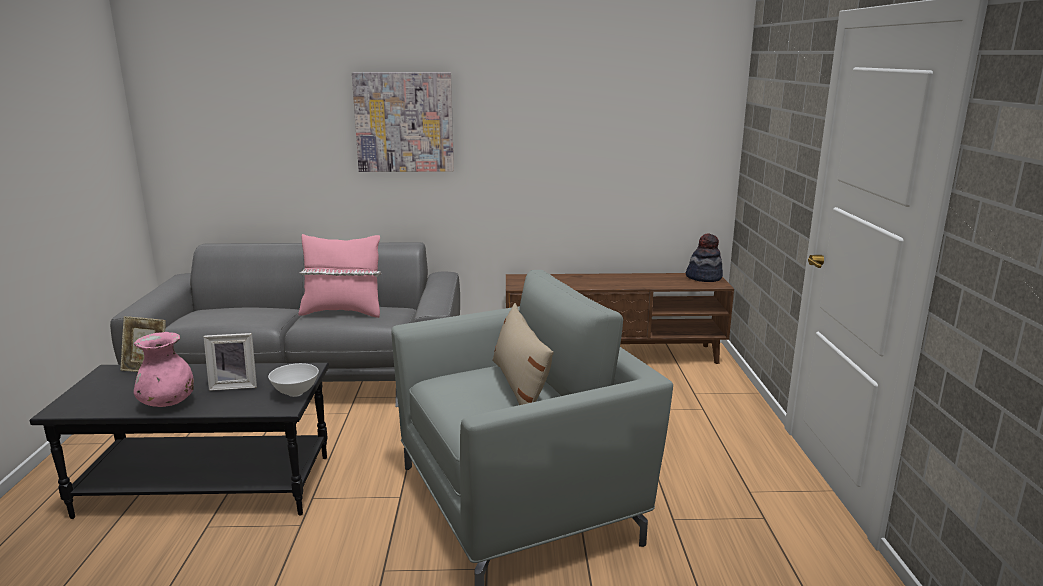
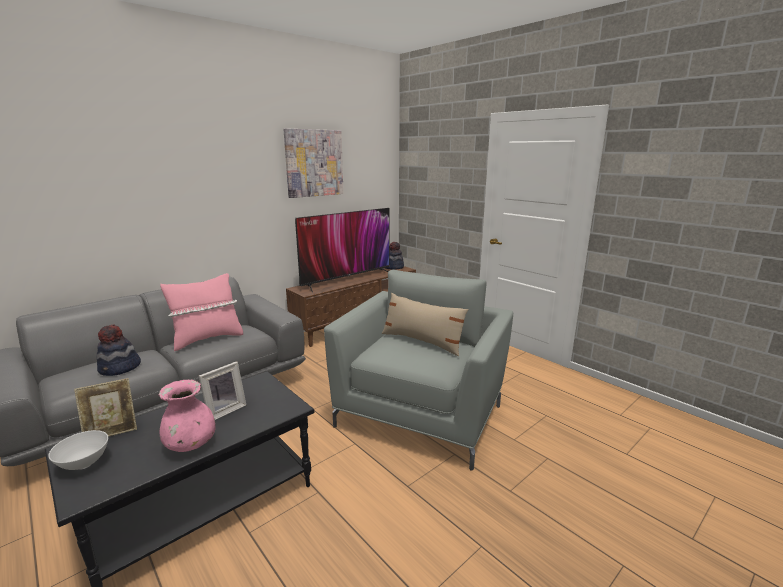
camera: 40 degrees left, 0 degrees up
white bowl [268,363,319,397] -> white bowl moved to [48,430,108,470]
picture [352,72,454,172] -> picture moved to [283,128,344,198]
none -> hat [97,325,141,376]
none -> television [295,208,390,293]

